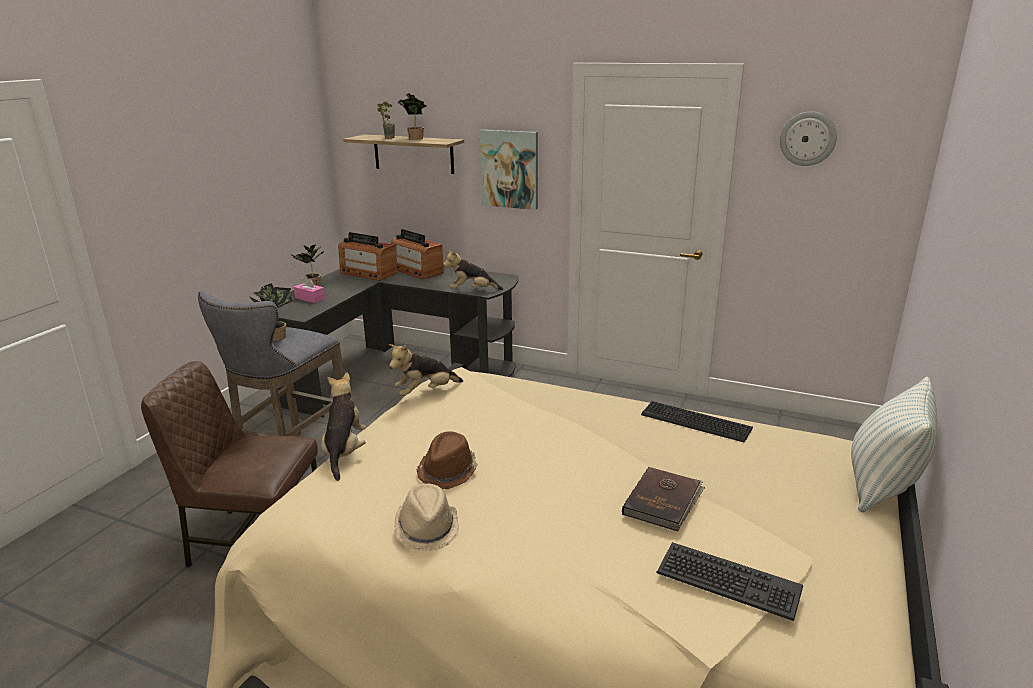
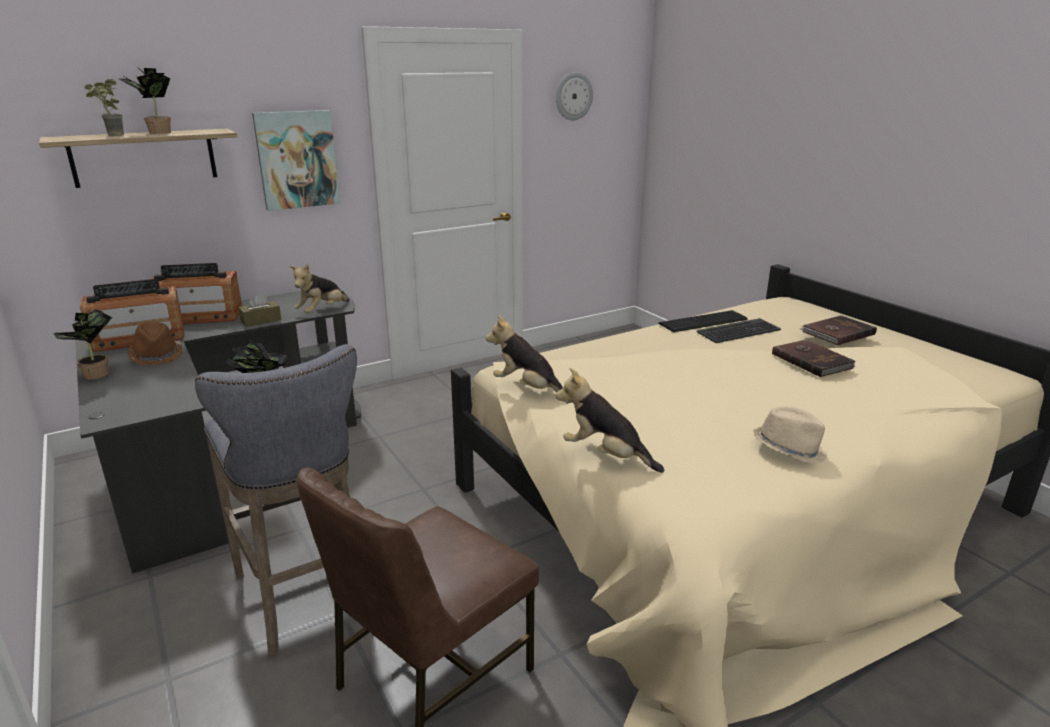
camera: 55 degrees left, 0 degrees up
pink tissue box [294,276,325,303] -> none
plush toy [389,344,463,396] -> plush toy turned 120 degrees clockwise [486,315,563,393]
brown hat [417,431,478,489] -> brown hat moved to [128,322,182,365]
keyboard [656,542,803,621] -> keyboard moved to [696,318,781,343]
pillow [851,377,937,512] -> none
none -> brown tissue box [238,292,281,327]
none -> brown book [800,315,877,346]

